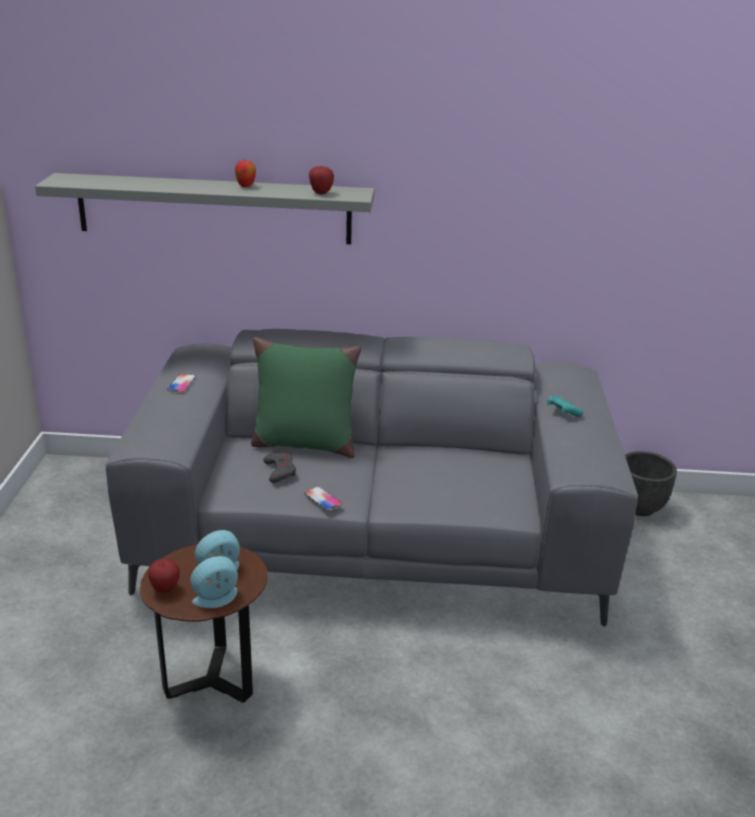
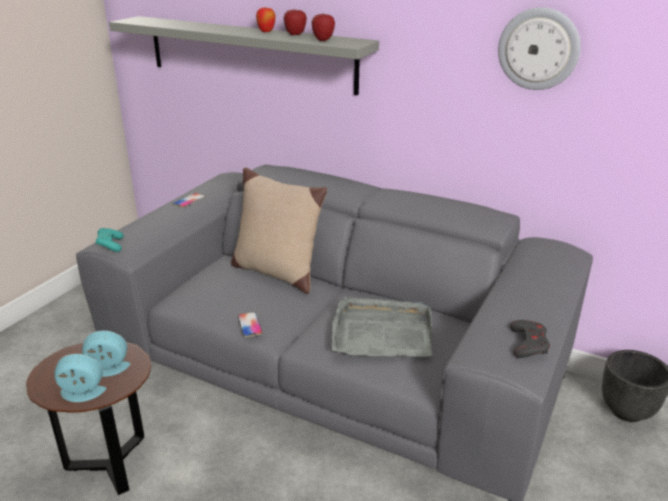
camera: 25 degrees right, 0 degrees up
apple [148,559,180,593] -> apple moved to [283,8,307,35]
green pillow [251,337,361,458] -> beige pillow [231,167,327,294]
grey game controller [263,453,296,483] -> grey game controller moved to [510,320,550,358]
turquoise game controller [547,396,583,417] -> turquoise game controller moved to [96,228,124,252]
none -> grey tray [332,297,432,357]
none -> wall clock [498,7,581,90]

